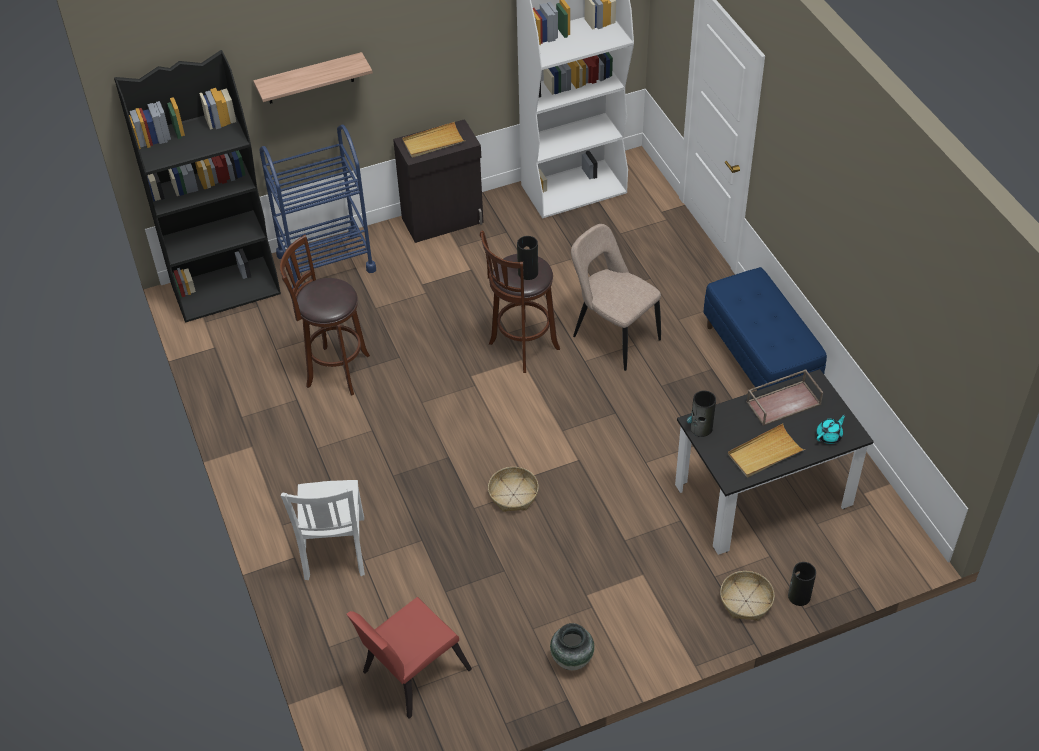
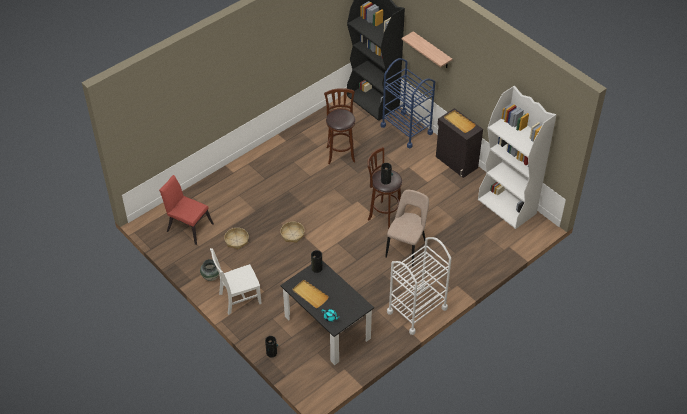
camera: 70 degrees right, 0 degrees up
white chair [281,480,365,580] -> white chair moved to [210,248,262,315]
blue bench [703,267,827,390] -> white cart [387,237,451,335]
basket [720,571,775,621] -> basket moved to [224,228,249,250]
brown tray [746,369,823,426] -> none

